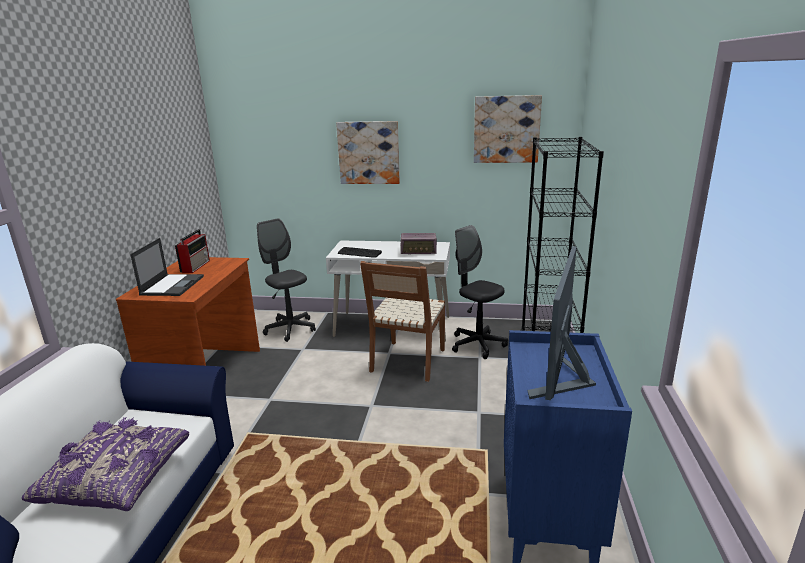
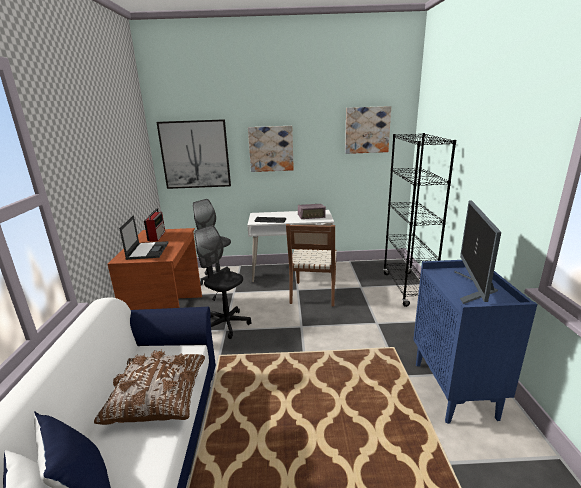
camera: 10 degrees left, 0 degrees up
purple pillow [22,417,189,511] -> brown pillow [94,350,205,425]
black office chair [452,225,508,359] -> black office chair moved to [194,225,252,339]
none -> picture [156,119,231,189]

